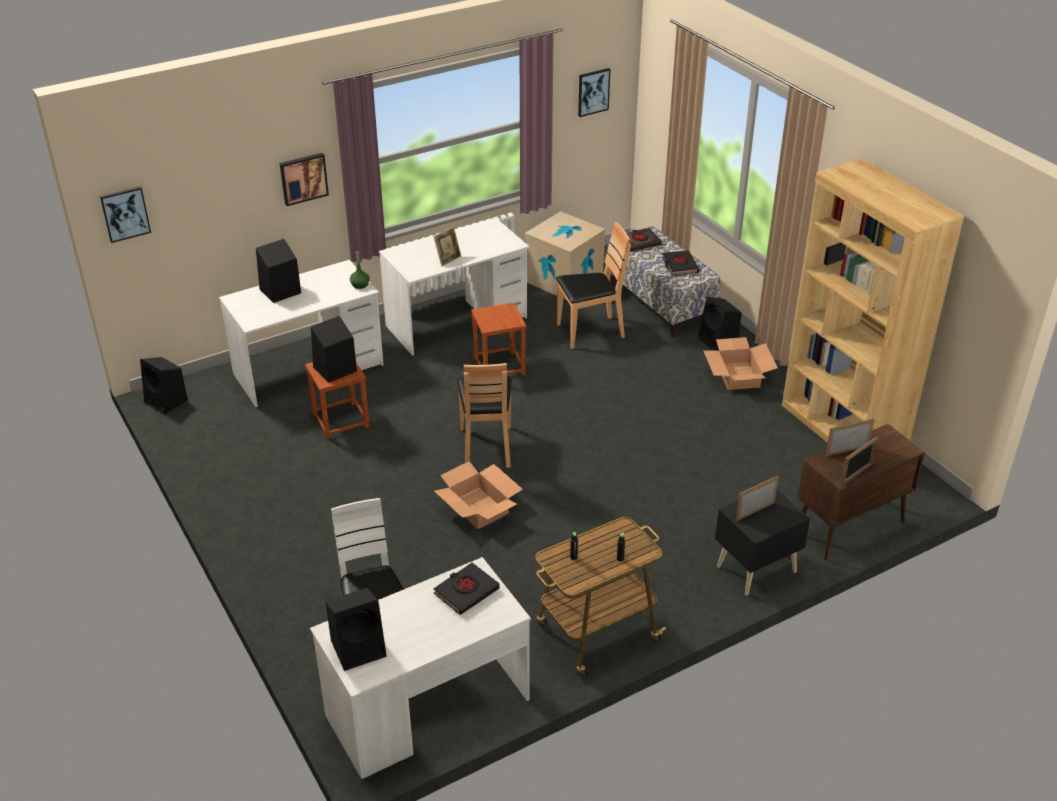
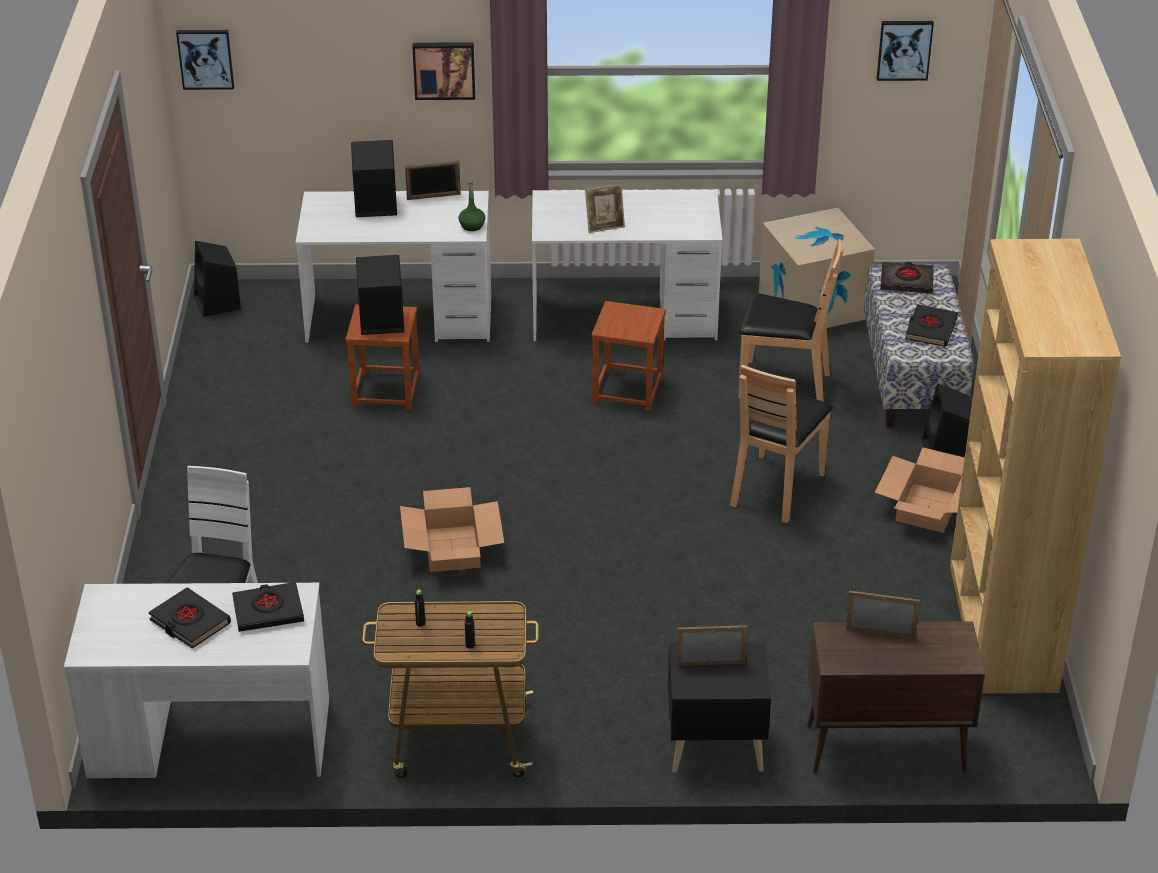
camera: 30 degrees right, 0 degrees up
black speaker [325,588,386,671] -> none
brown chair [457,363,512,468] -> brown chair moved to [730,365,833,523]
picture frame [840,437,878,486] -> picture frame moved to [405,160,461,200]
none -> black book [148,588,231,648]

